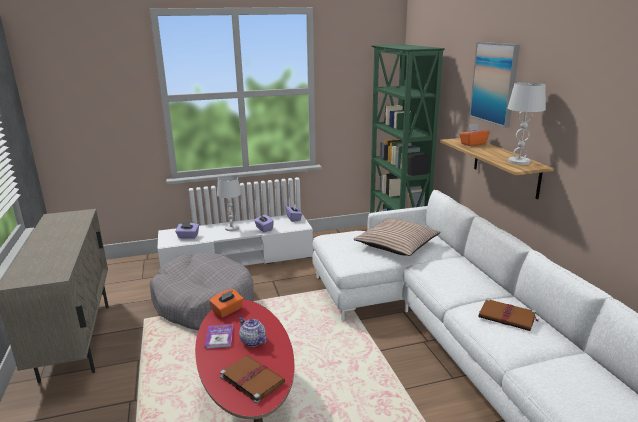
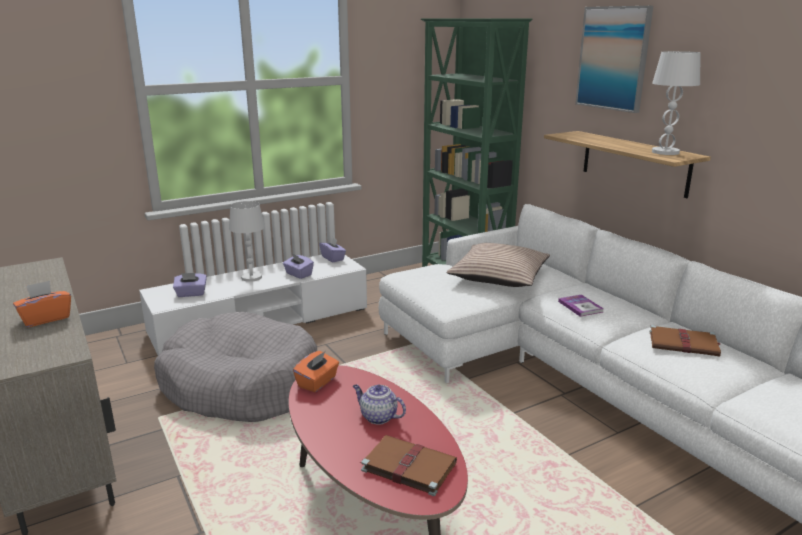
camera: 15 degrees left, 0 degrees up
book [205,324,233,349] -> book moved to [558,294,604,317]
orange tissue box [459,123,490,146] -> orange tissue box moved to [13,281,71,327]

